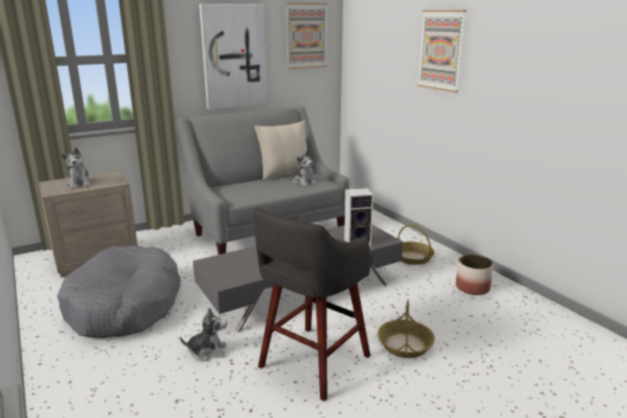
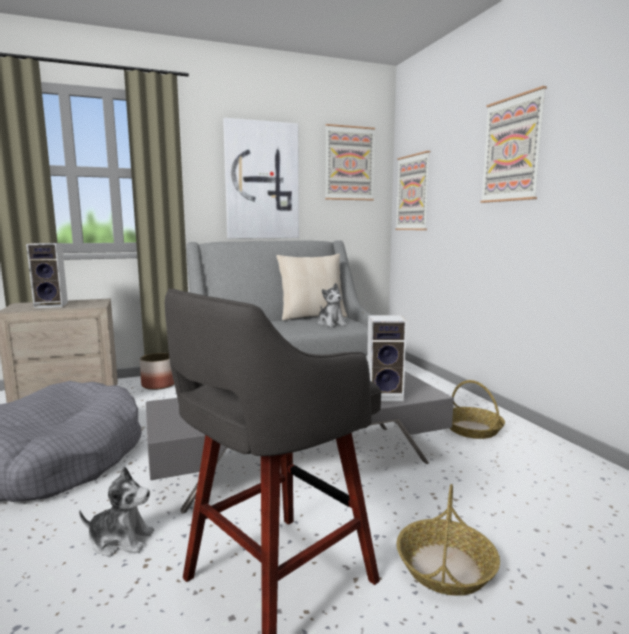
camera: 10 degrees right, 10 degrees down
plush toy [61,147,93,189] -> speaker [26,243,68,308]
planter [456,254,494,295] -> planter moved to [140,353,174,390]
none -> picture [395,151,430,230]

